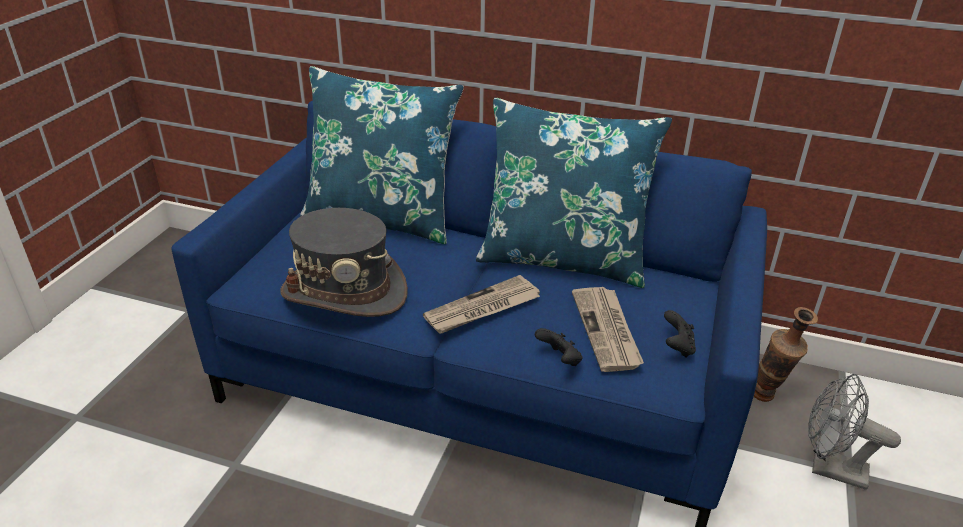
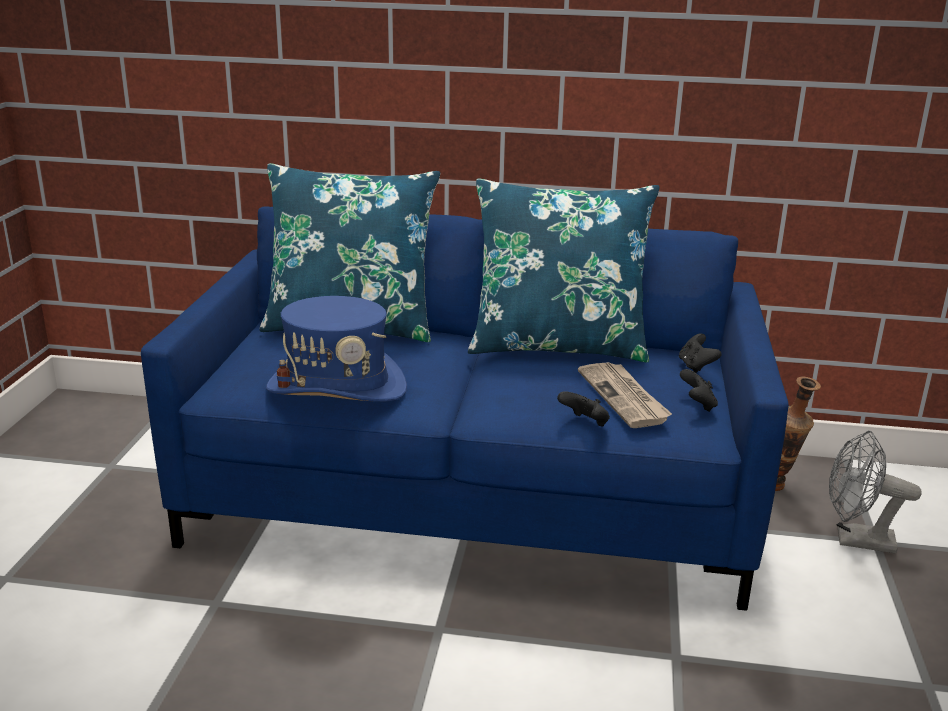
camera: 10 degrees left, 10 degrees down
grey hat [280,208,408,317] -> blue hat [266,296,407,402]
newspaper [423,275,540,334] -> none
none -> black game controller [679,333,722,373]

